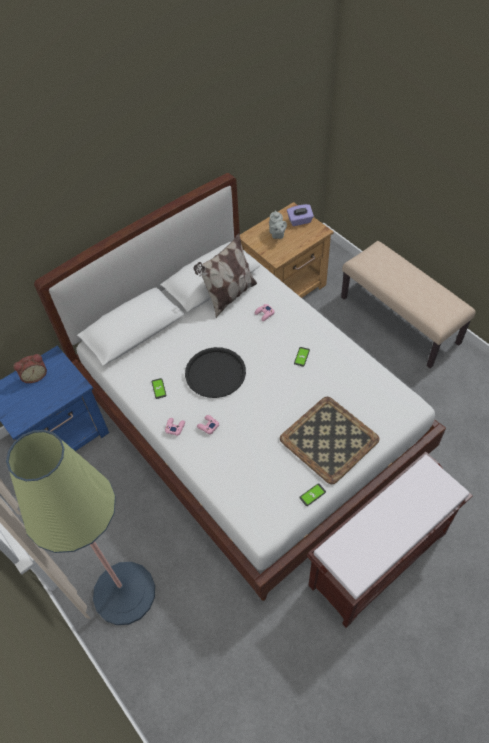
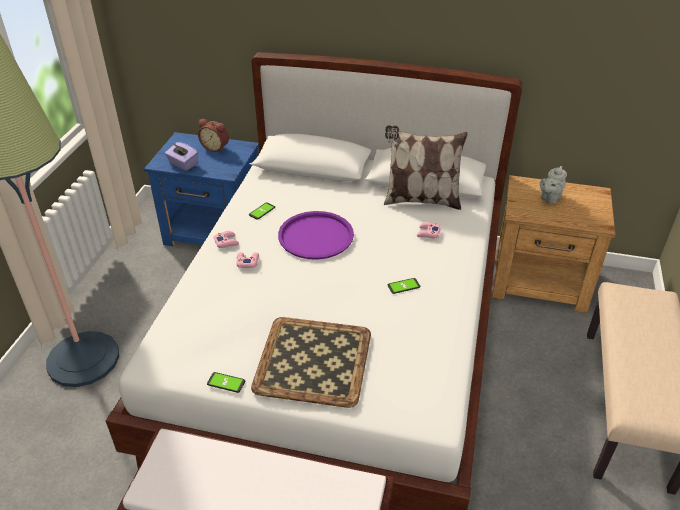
camera: 50 degrees right, 15 degrees down
black tray [185,347,246,398] -> purple tray [278,211,354,260]
purple tissue box [287,204,314,226] -> purple tissue box moved to [165,142,198,171]

